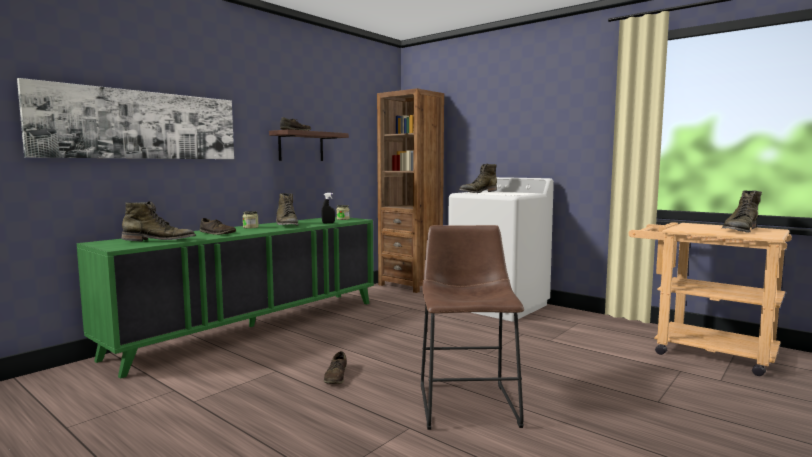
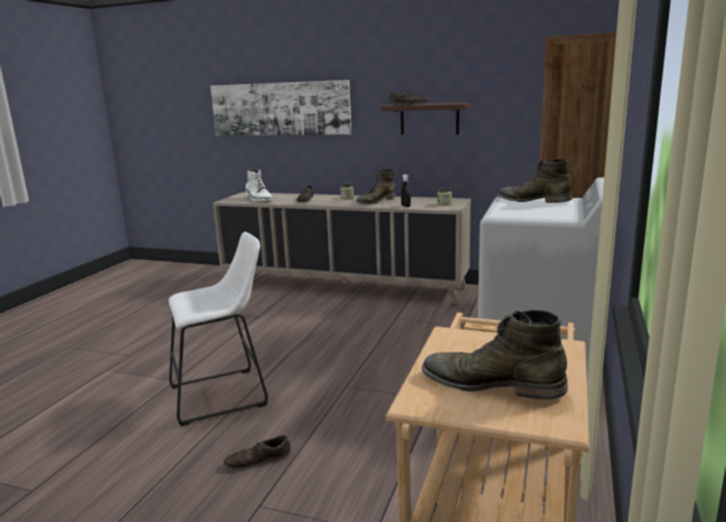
camera: 70 degrees right, 10 degrees up
green cabinet [77,216,374,379] -> beige cabinet [213,192,471,304]
green boot [121,201,196,241] -> white boot [245,169,273,201]
brown shoe [324,351,347,384] -> brown shoe moved to [224,435,291,470]
brown stool [421,225,524,430] -> white stool [168,232,268,426]

